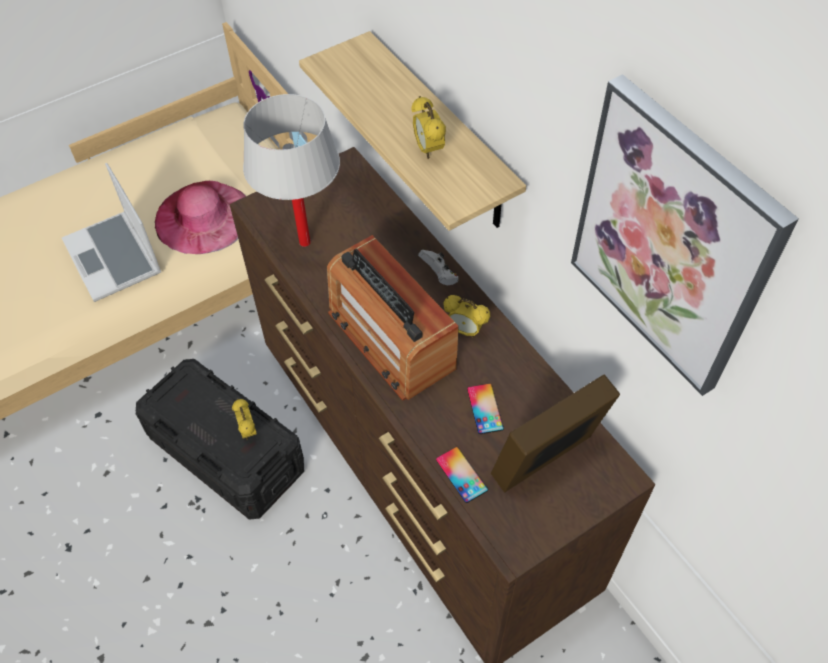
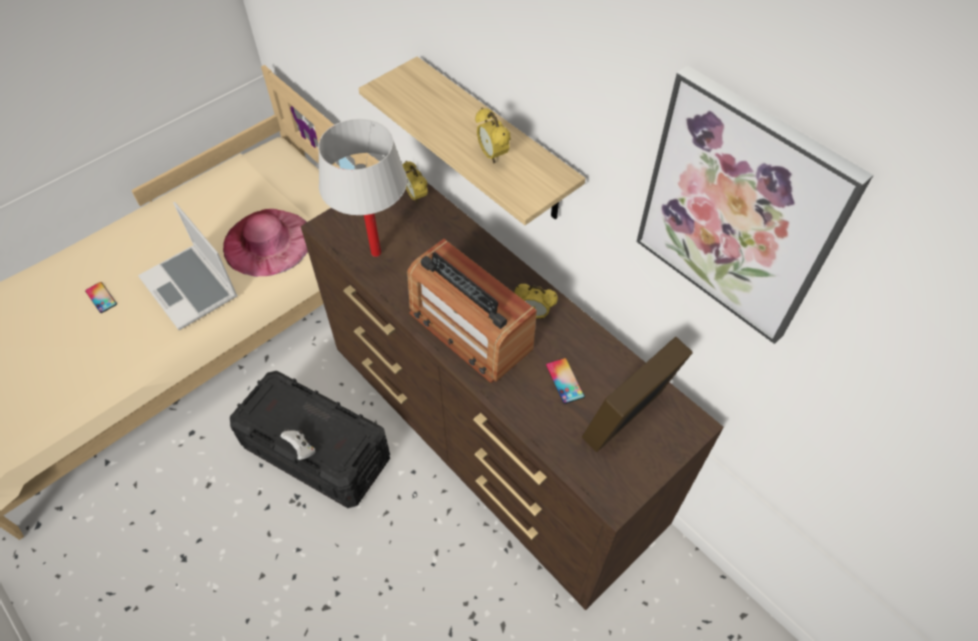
camera: 10 degrees left, 0 degrees up
alarm clock [232,399,257,440] -> alarm clock moved to [403,161,428,204]
white game controller [418,250,459,285] -> white game controller moved to [280,430,316,460]
phone [436,447,488,503] -> phone moved to [85,282,117,313]

